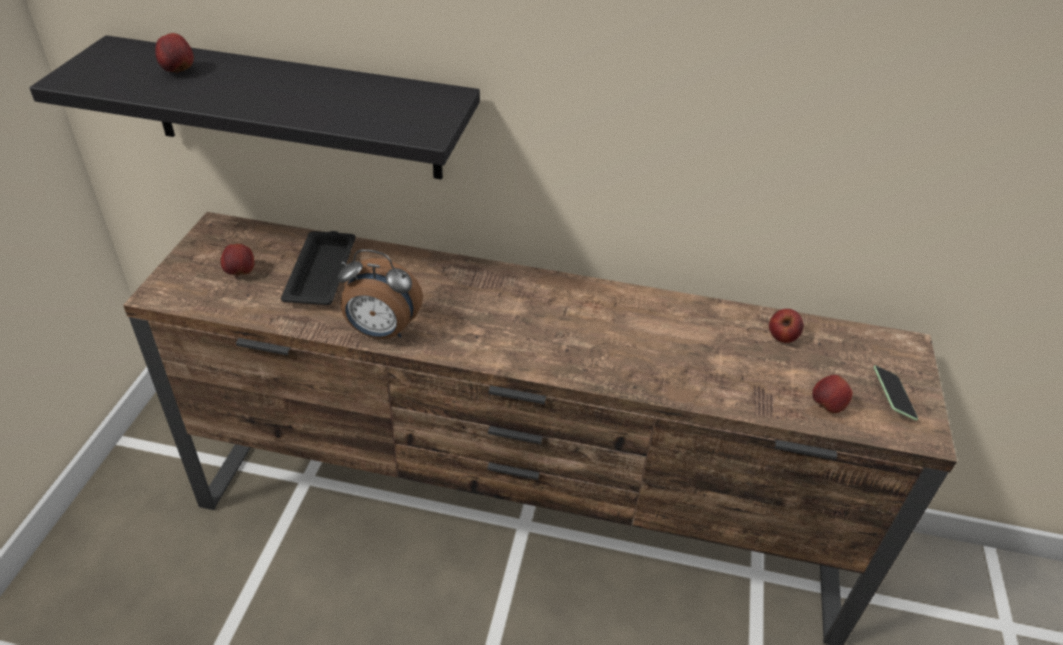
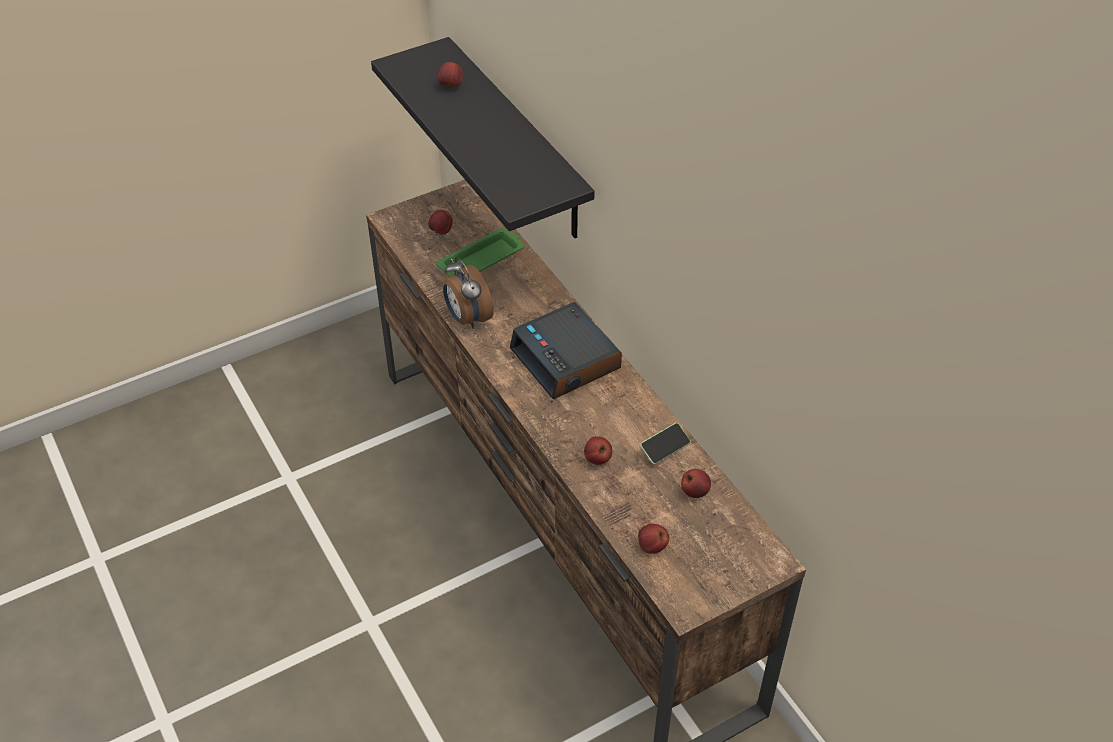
camera: 50 degrees right, 5 degrees up
black tray [281,231,355,305] -> green tray [436,228,525,277]
phone [873,365,918,420] -> phone moved to [640,423,690,464]
none -> alarm clock [510,302,622,400]
none -> apple [584,436,612,465]

